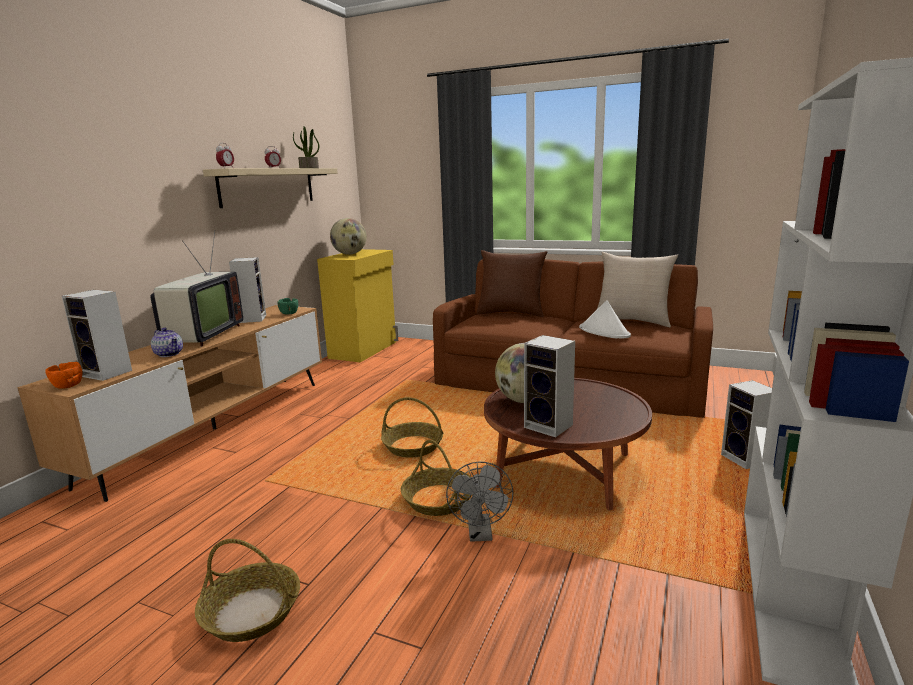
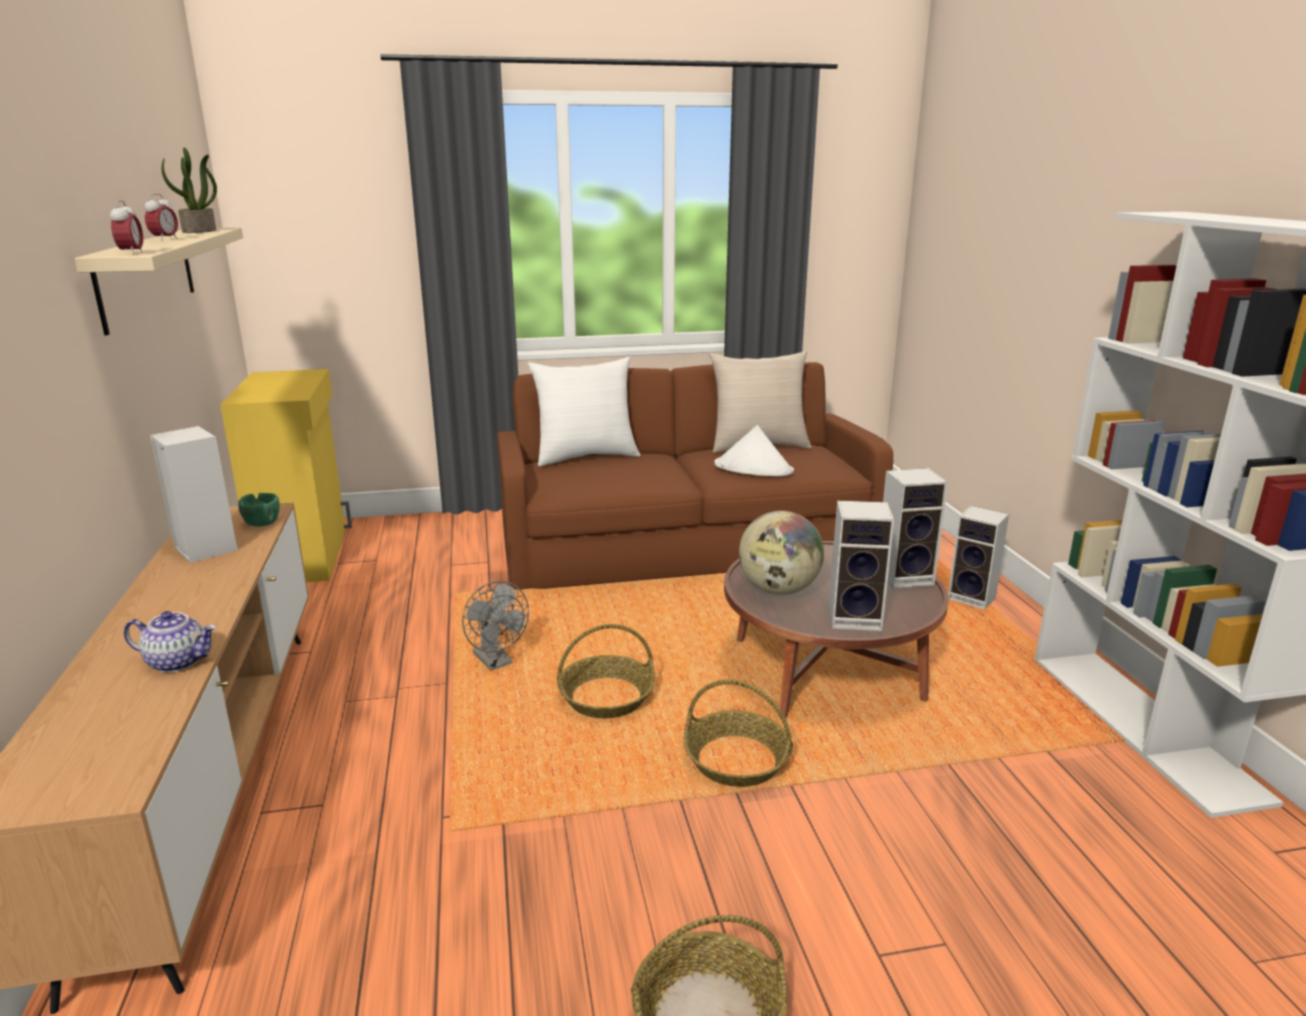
camera: 35 degrees left, 5 degrees up
orange bowl [45,362,82,389] -> none
speaker [62,290,132,381] -> speaker moved to [883,468,948,589]
television [151,230,243,347] -> none
globe [330,218,367,255] -> none
grey fan [446,461,513,542] -> grey fan moved to [462,581,529,670]
brown pillow [476,250,548,317] -> white pillow [527,357,641,466]

